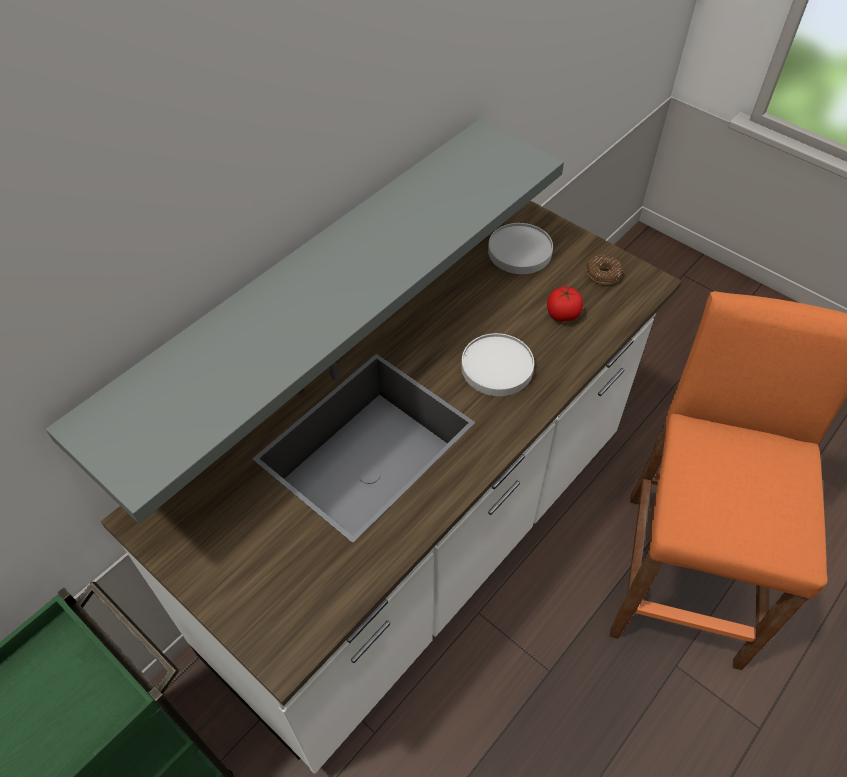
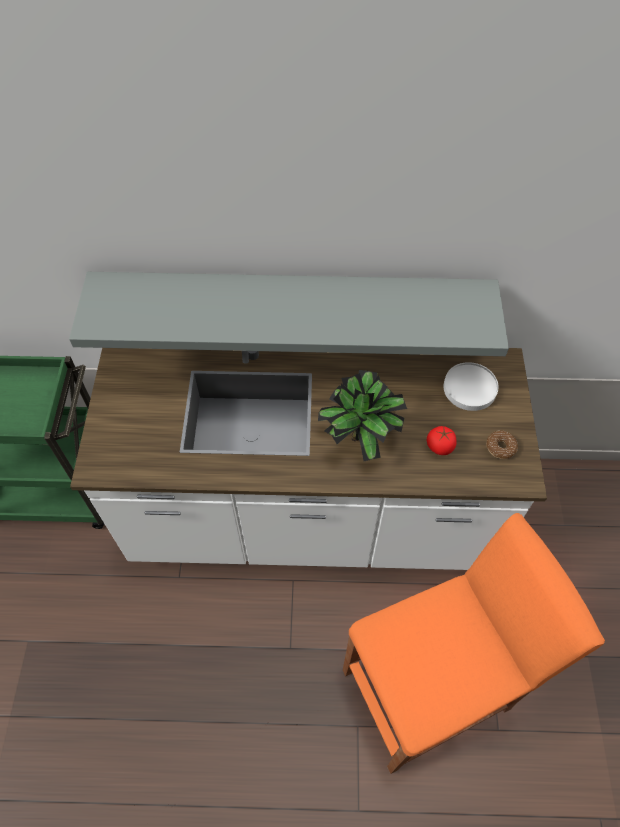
camera: 50 degrees right, 5 degrees up
white plate [461,333,534,396] -> potted plant [318,370,407,461]

